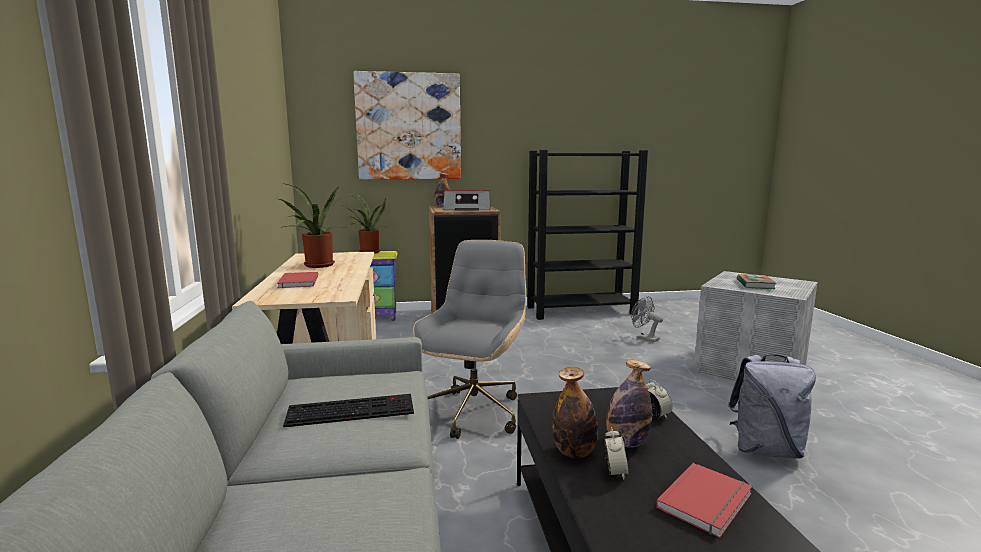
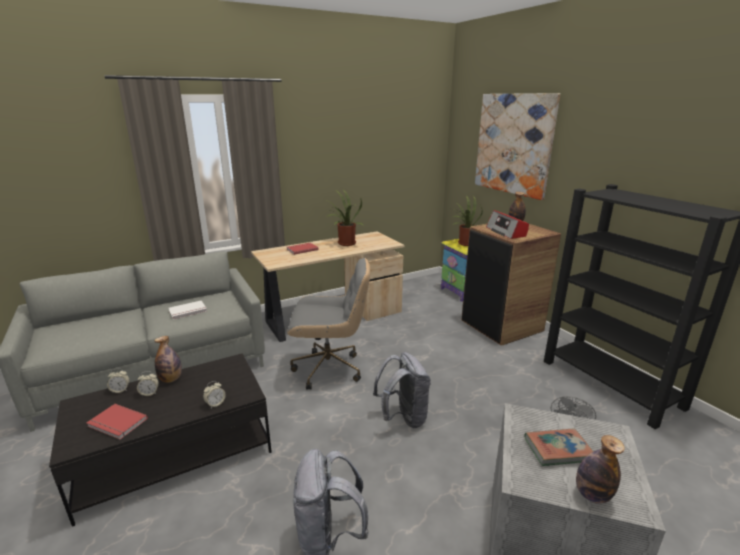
camera: 70 degrees right, 10 degrees up
keyboard [283,394,414,428] -> white book [169,301,207,320]
bottle [606,360,652,447] -> bottle moved to [576,435,625,504]
none -> alarm clock [107,368,130,393]
none -> grey backpack [373,352,431,428]

